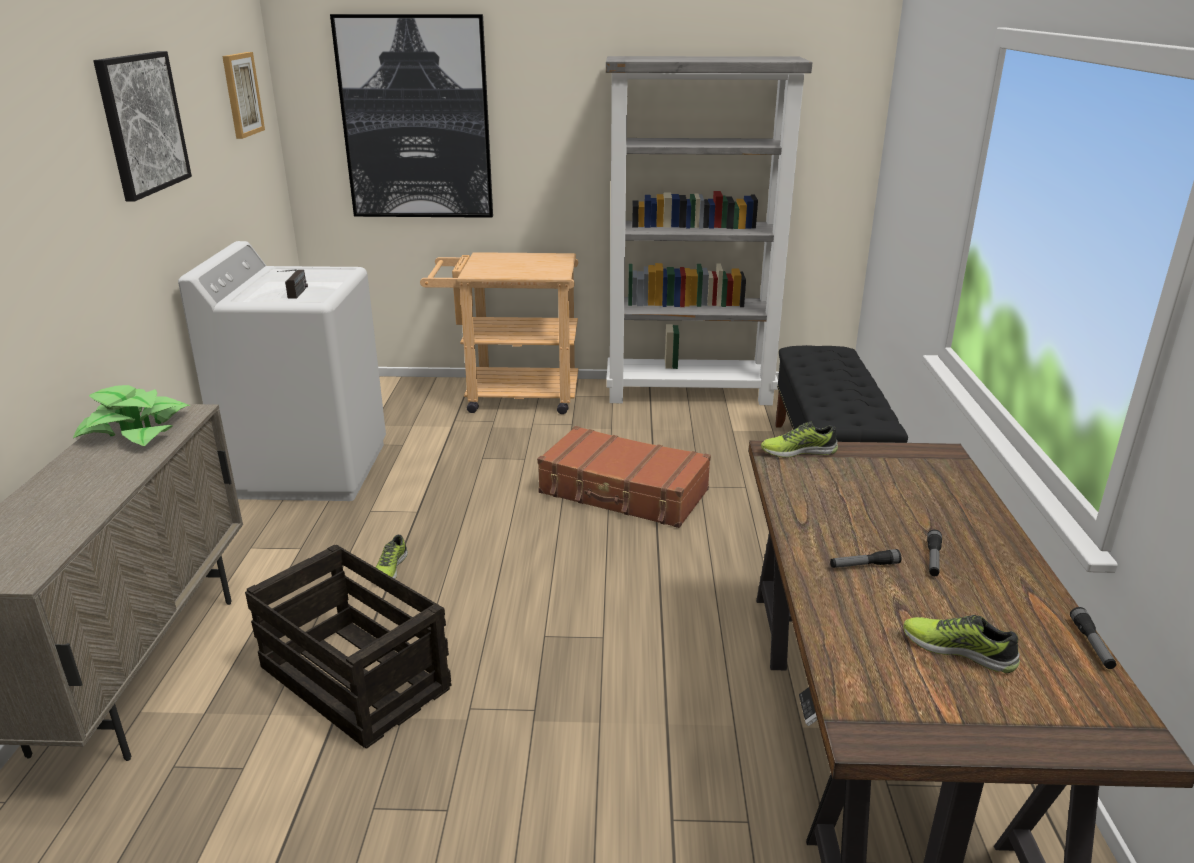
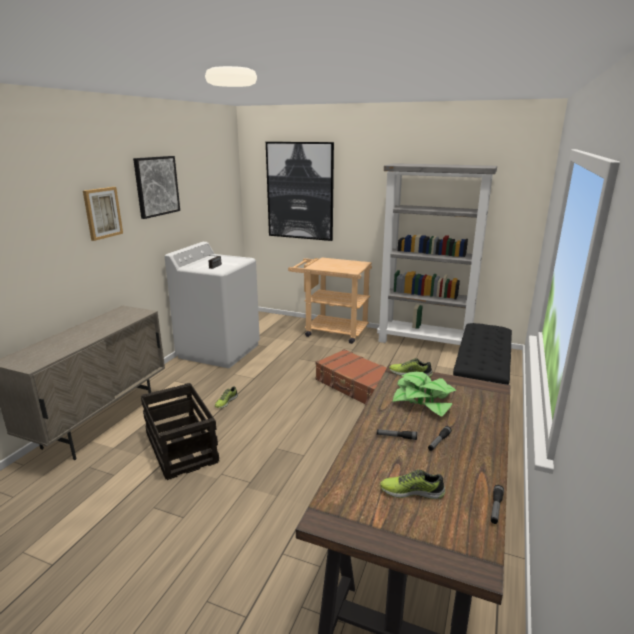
camera: 20 degrees right, 5 degrees down
potted plant [73,385,190,446] -> potted plant moved to [392,372,457,417]
picture [222,52,265,139] -> picture moved to [83,187,123,241]
shoe [903,615,1020,673] -> shoe turned 45 degrees counterclockwise [380,470,445,499]

